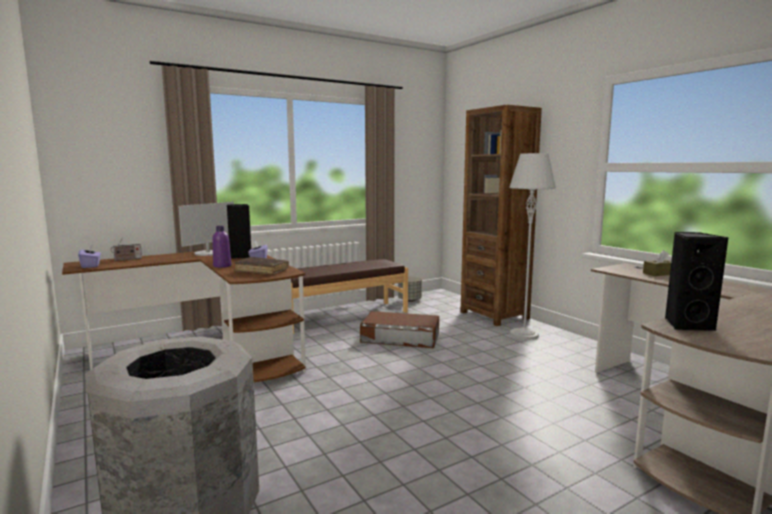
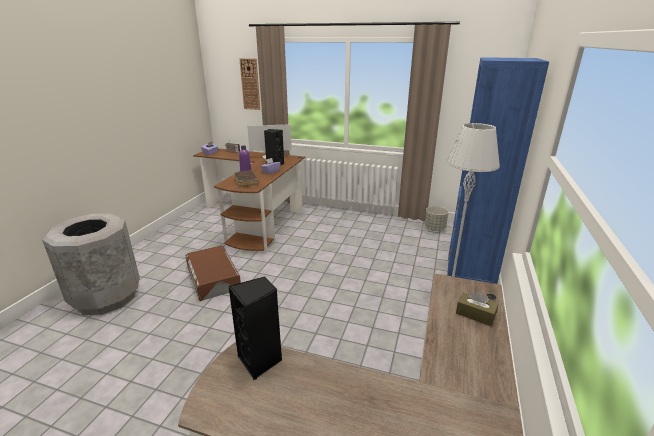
camera: 50 degrees right, 15 degrees up
brown bench [291,259,408,334] -> none
brown storage box [360,311,439,348] -> brown storage box moved to [186,246,241,301]
brown bookcase [460,105,542,326] -> blue bookcase [447,57,549,284]
none -> wall clock [239,58,260,110]

